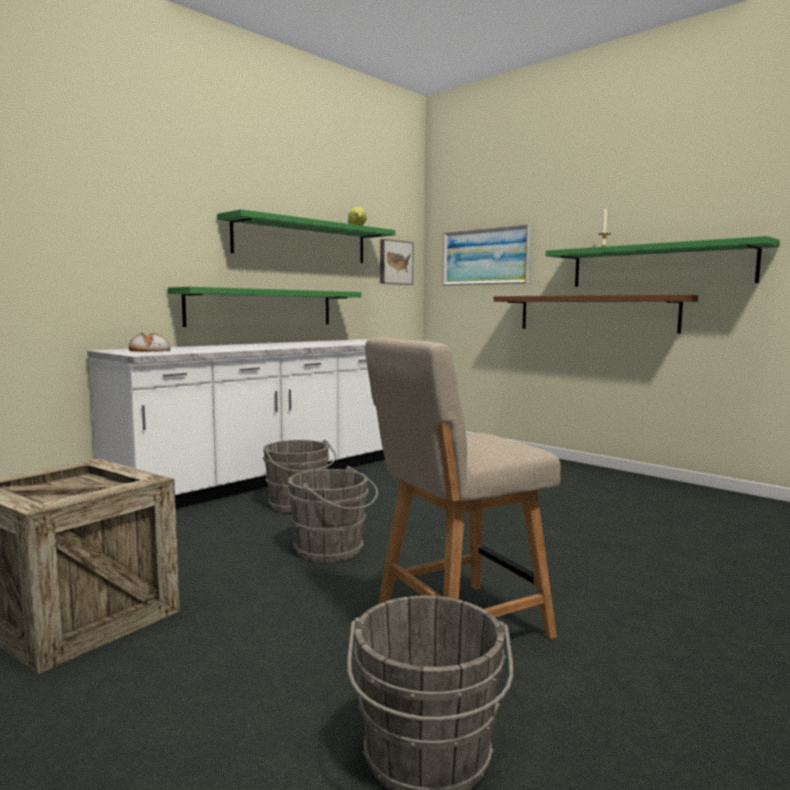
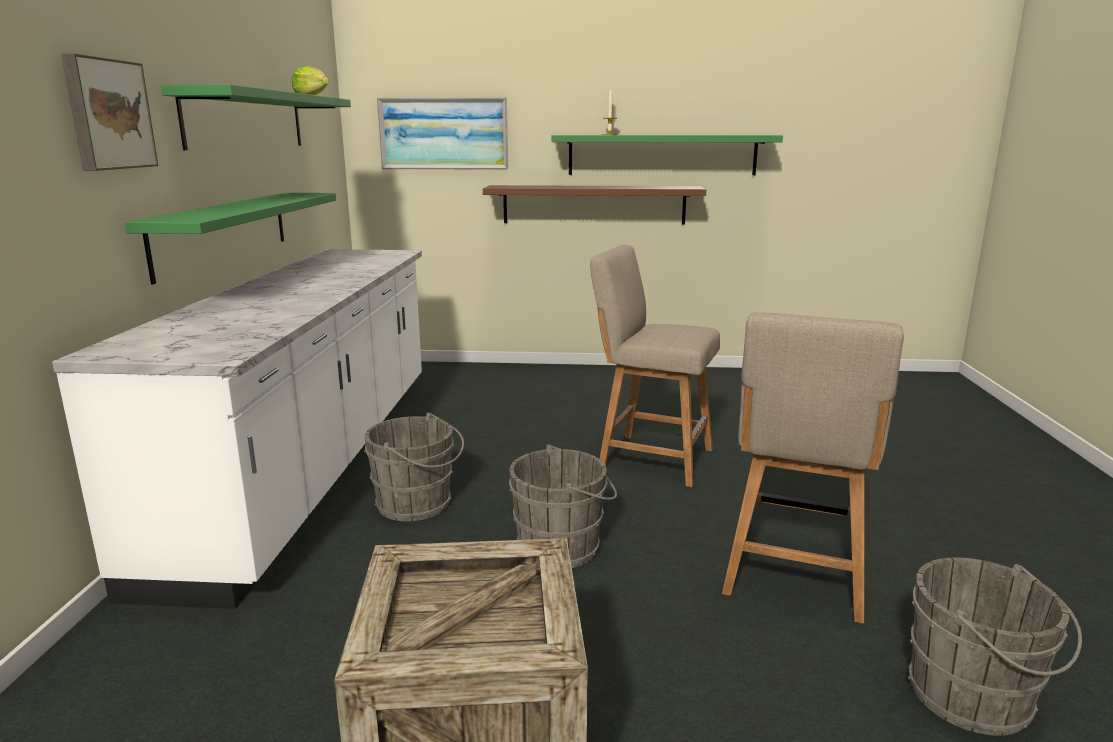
camera: 40 degrees left, 10 degrees up
bread [129,333,171,352] -> none
picture [380,239,414,285] -> picture moved to [61,54,158,171]
none -> beige chair [590,245,720,487]

